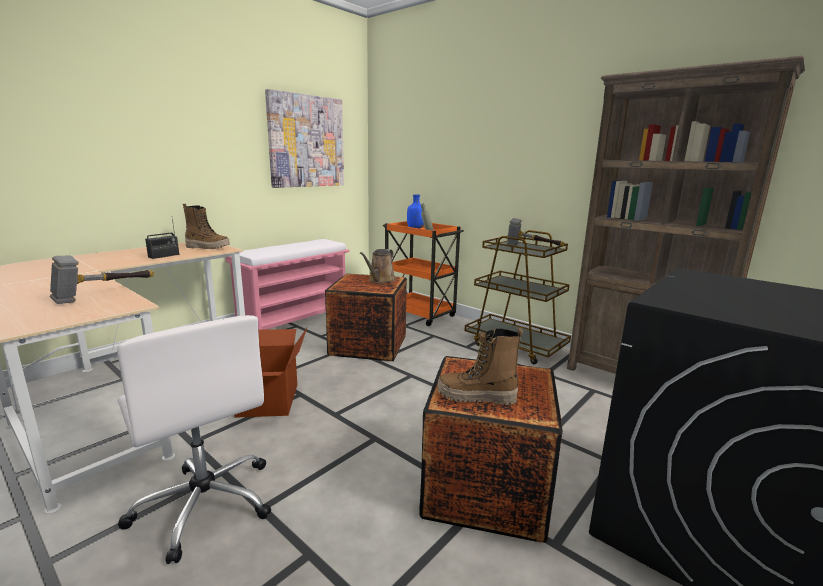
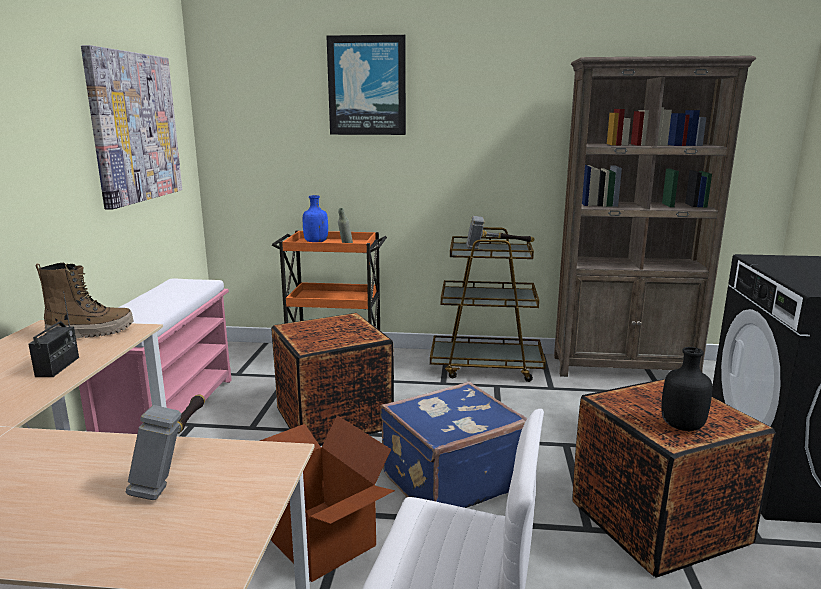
camera: 35 degrees left, 0 degrees up
brown watering can [360,249,396,283] -> none
boot [438,328,522,405] -> black bottle [661,347,712,431]
none -> picture [326,35,406,135]
none -> blue suitcase [380,381,528,508]

